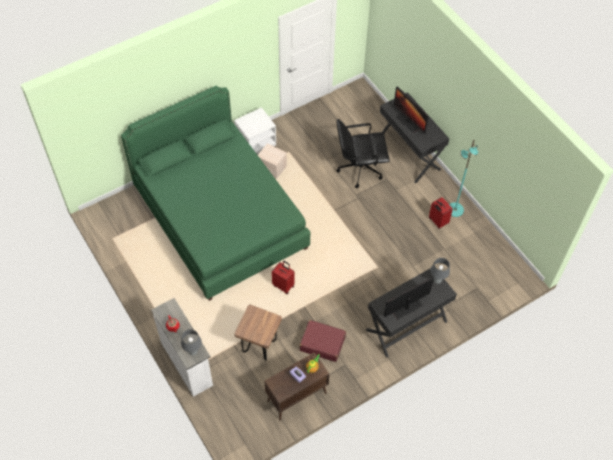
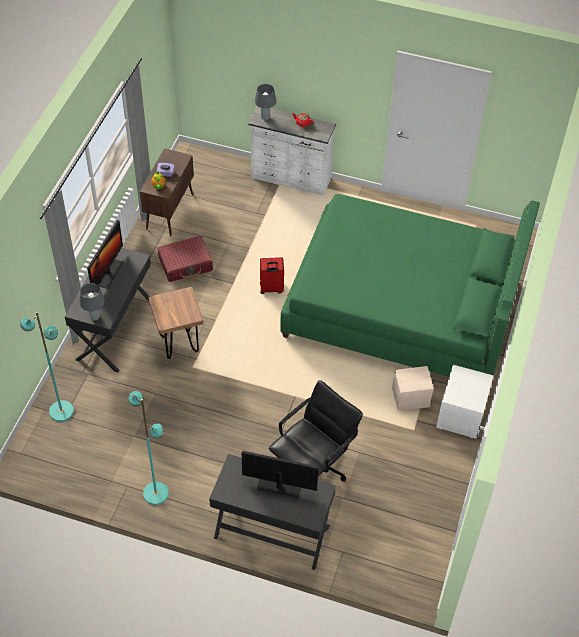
camera: 140 degrees right, 5 degrees down
brown stool [234,305,282,361] -> brown stool moved to [149,287,204,359]
red suitcase [429,197,453,229] -> none
none -> turquoise floor lamp [20,312,74,422]

